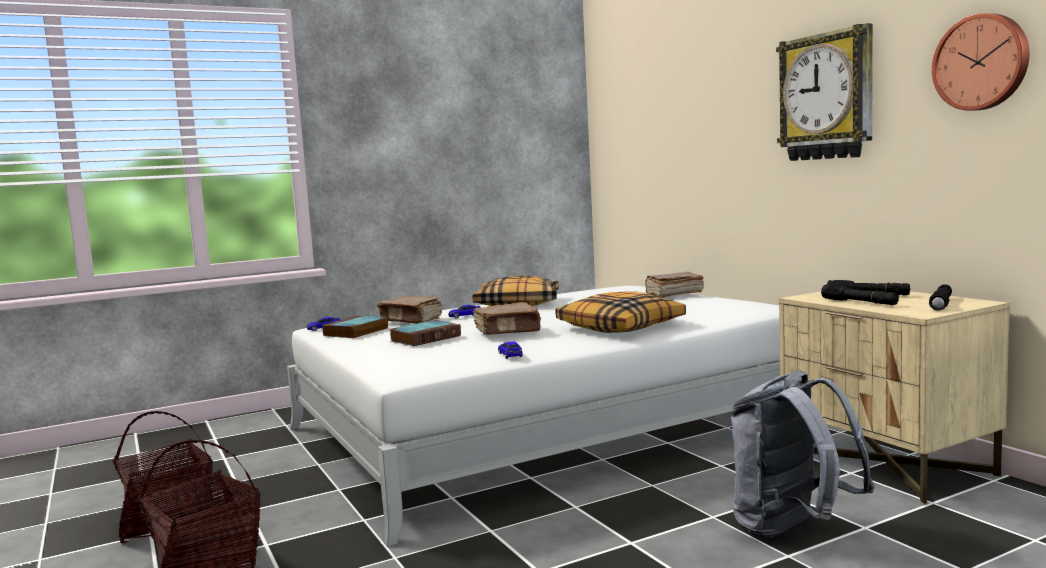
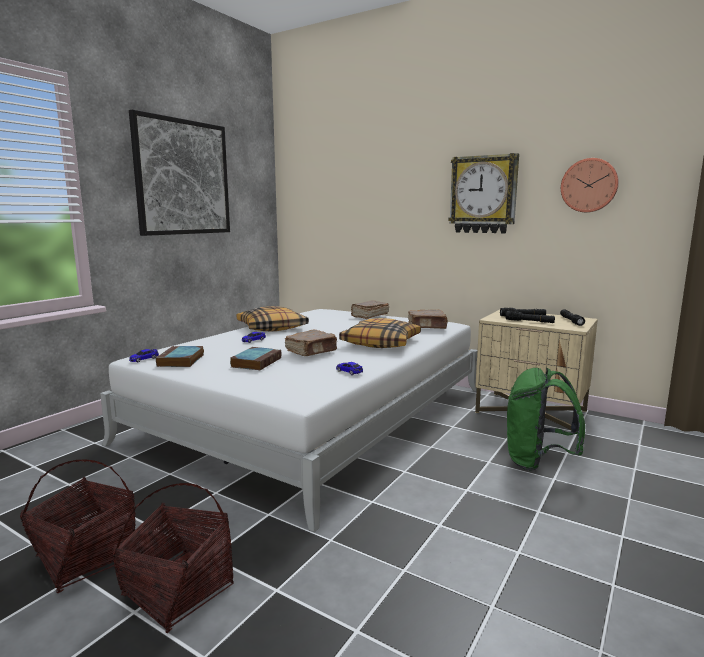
camera: 30 degrees left, 5 degrees up
brown book [377,296,442,324] -> brown book moved to [408,310,448,329]
grey backpack [731,371,874,538] -> green backpack [507,368,585,471]
none -> picture [129,109,230,236]

